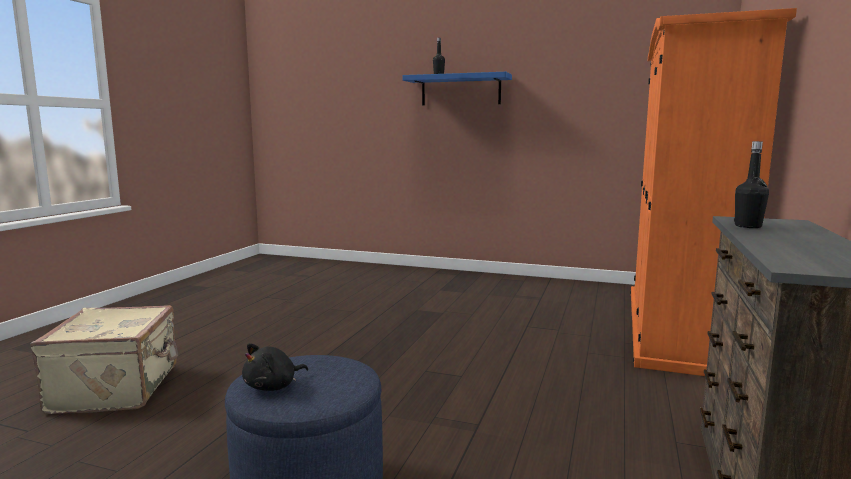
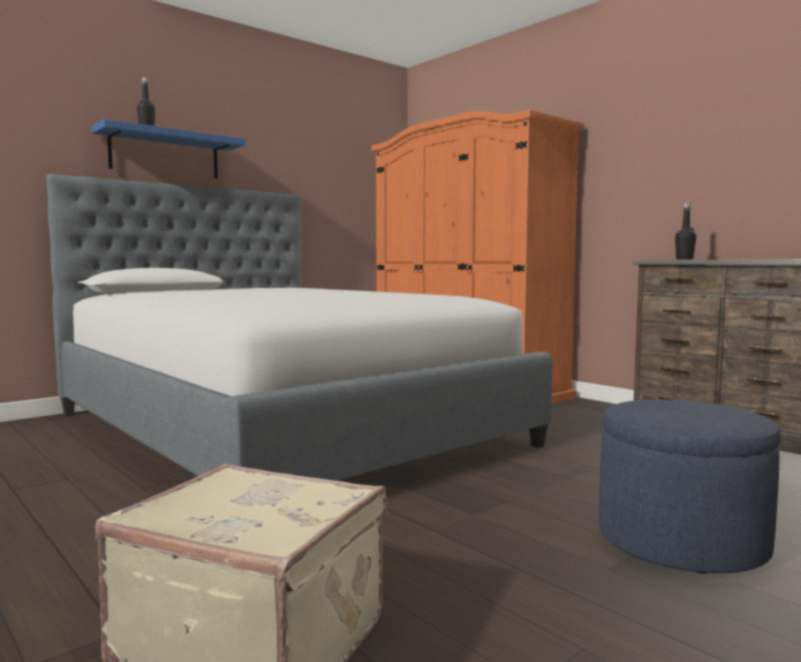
camera: 60 degrees left, 5 degrees down
black plush toy [242,343,308,391] -> none
none -> bed [46,174,553,481]

